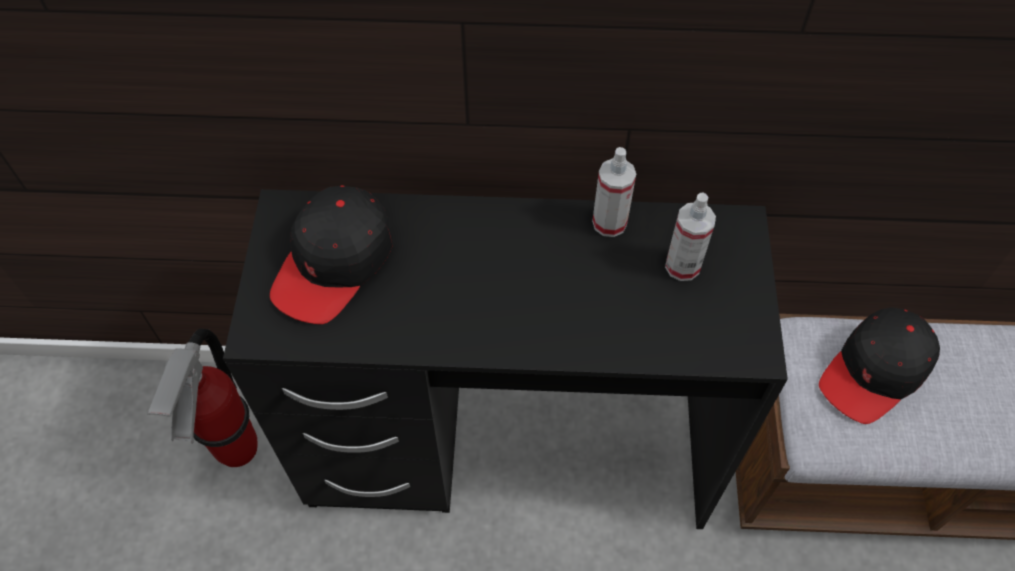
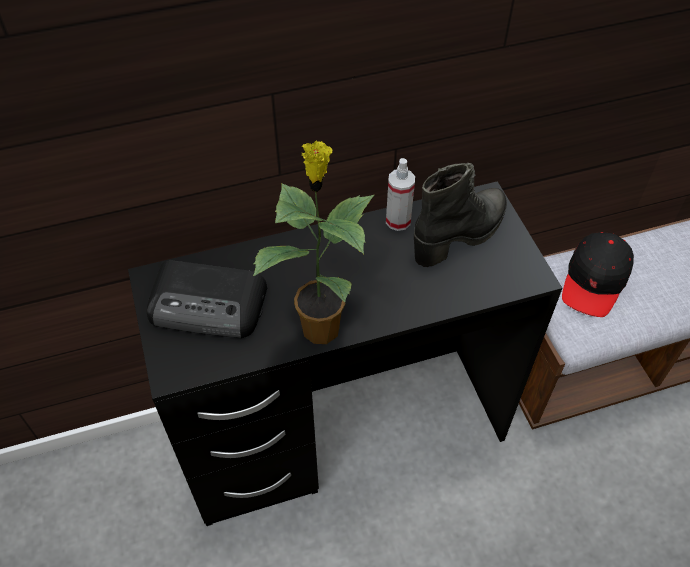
camera: 20 degrees left, 5 degrees down
fire extinguisher [147,329,258,467] -> none
black cap [270,185,393,324] -> radio [147,260,267,338]
spray bottle [665,193,716,281] -> black boot [414,163,507,267]
none -> potted plant [253,141,374,344]

